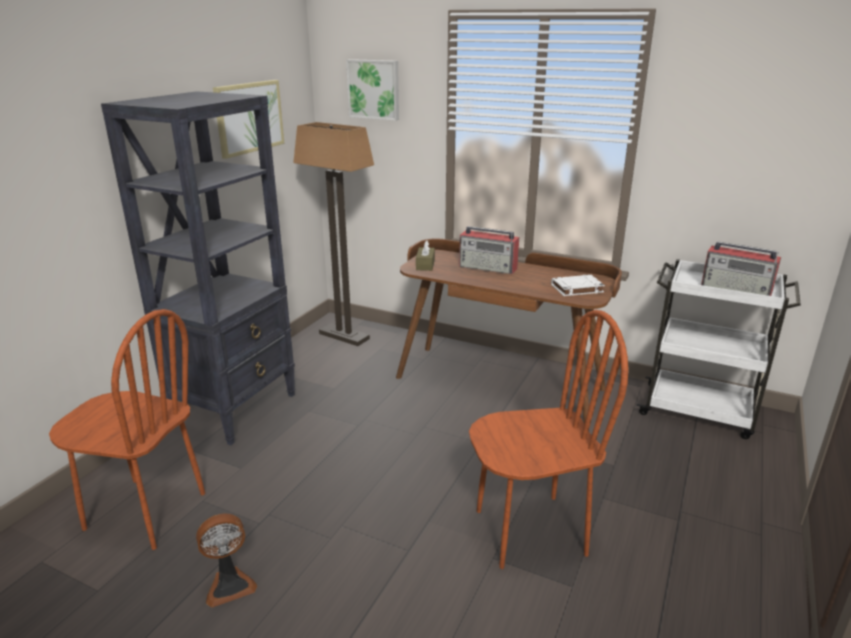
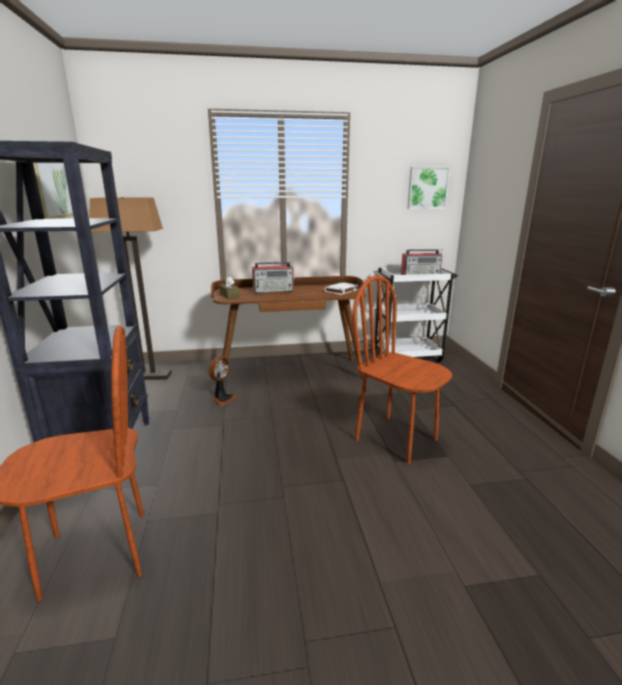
camera: 35 degrees left, 5 degrees down
fan [196,513,257,607] -> fan moved to [208,356,238,406]
picture [346,59,399,121] -> picture moved to [407,167,450,209]
brown chair [469,310,628,569] -> brown chair turned 90 degrees counterclockwise [352,276,452,465]

